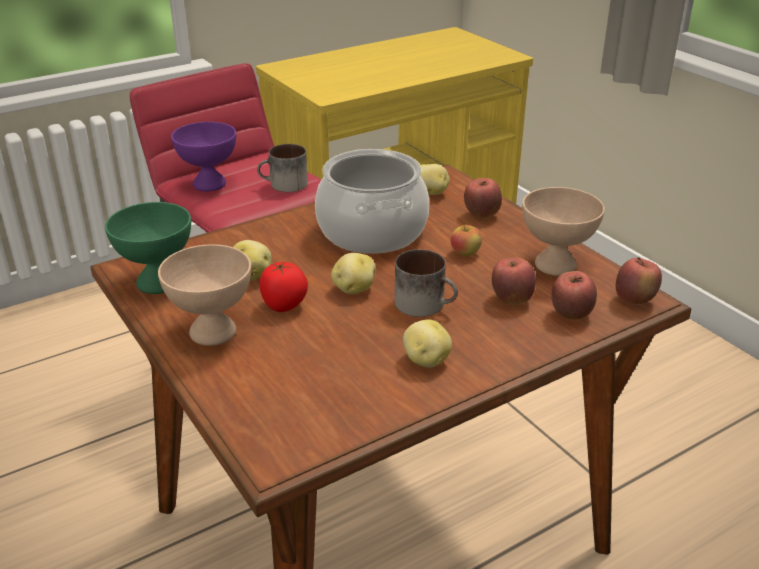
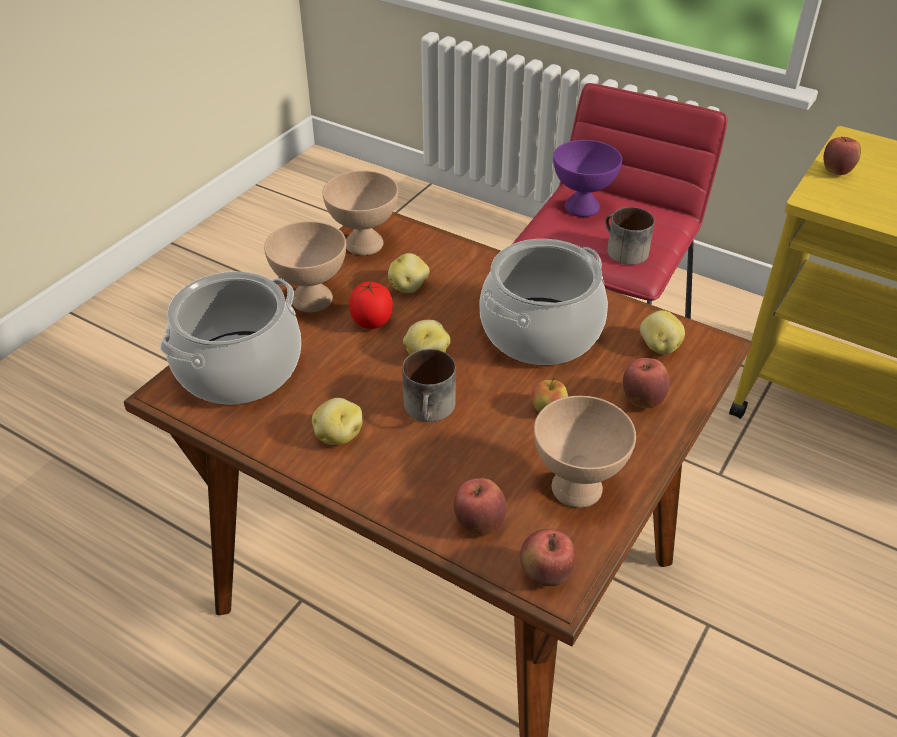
camera: 65 degrees right, 10 degrees up
green bowl [105,202,191,294] -> beige bowl [323,170,398,256]
apple [492,257,536,305] -> apple moved to [824,137,861,175]
none -> cooking pot [160,271,301,405]

